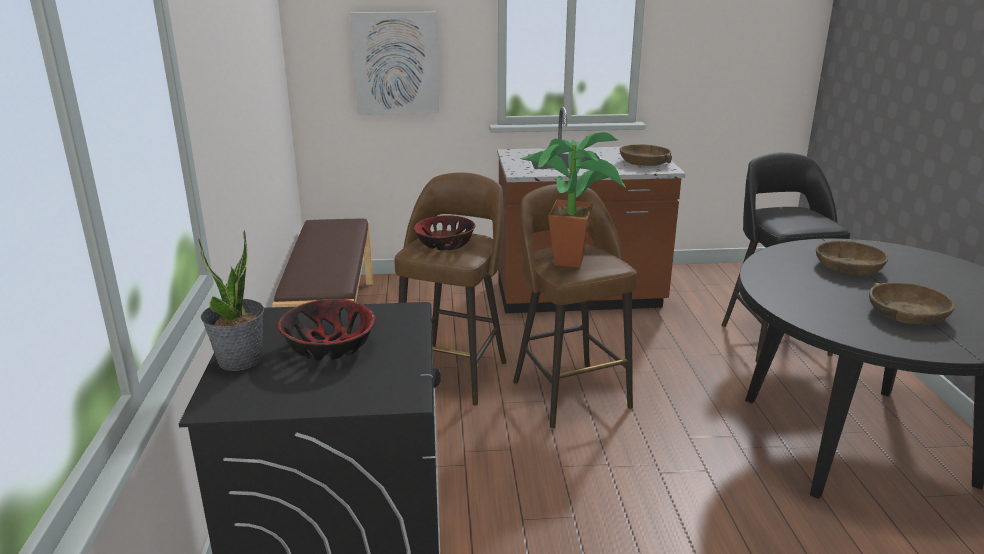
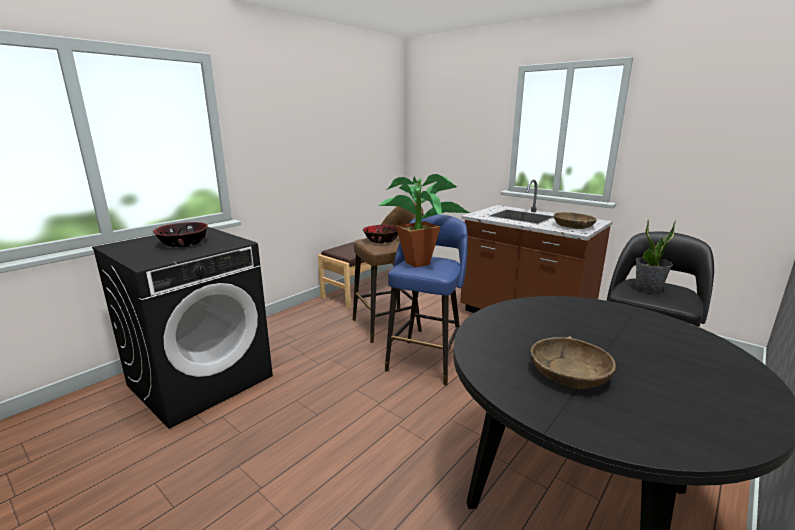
camera: 45 degrees right, 5 degrees down
potted plant [198,230,264,371] -> potted plant moved to [636,220,676,293]
picture [350,12,439,115] -> none
brown stool [513,184,637,429] -> blue stool [385,214,468,386]
brown bowl [816,240,888,276] -> none

